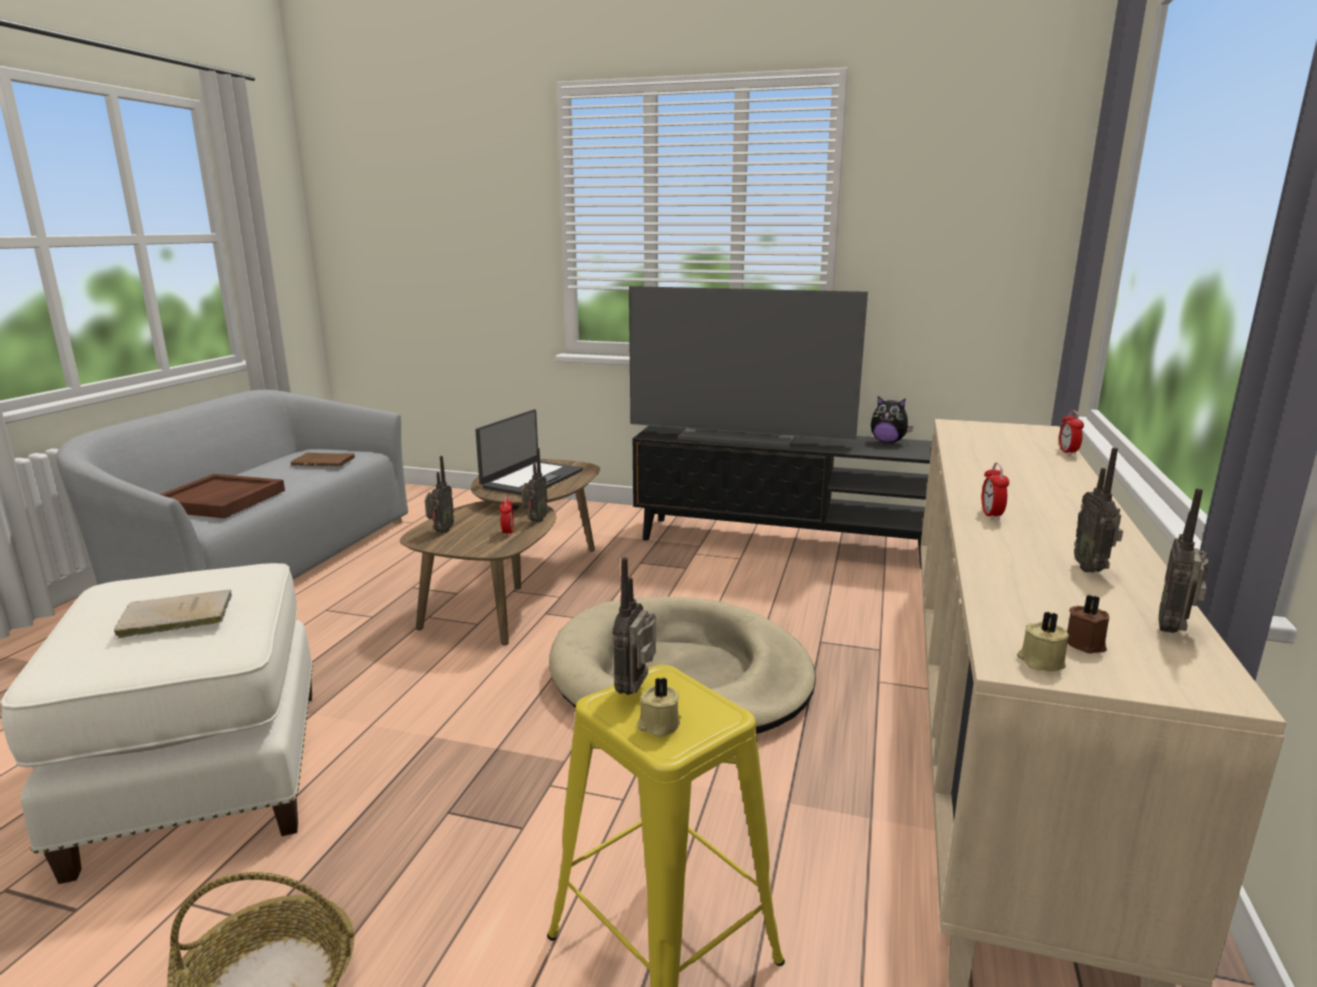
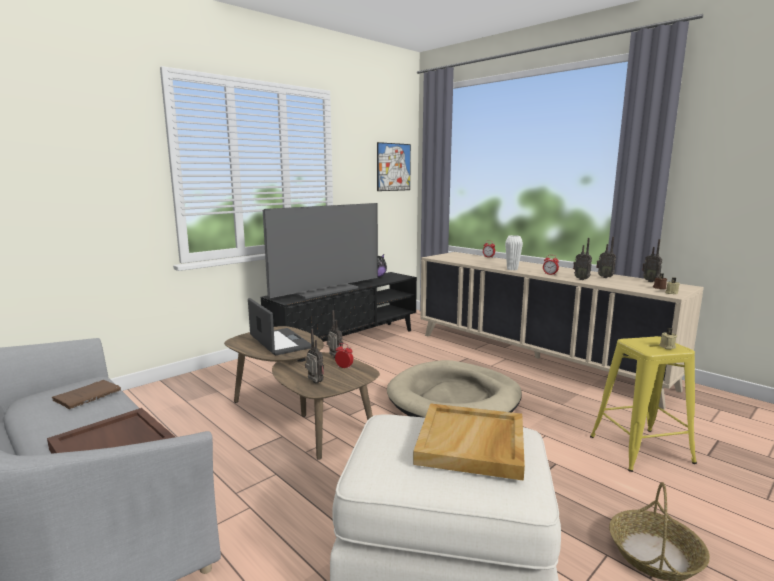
camera: 60 degrees left, 5 degrees down
beige book [114,589,232,639] -> beige tray [413,403,525,481]
radio [613,557,656,695] -> radio moved to [573,238,592,280]
none -> picture [377,142,411,191]
none -> white vase [505,235,523,270]

